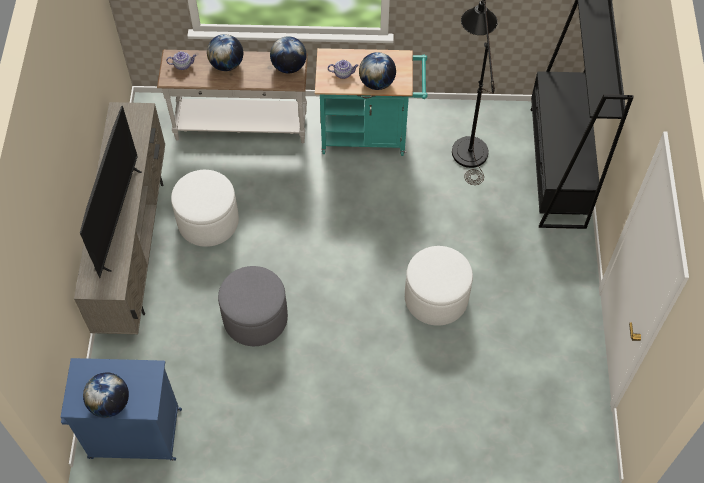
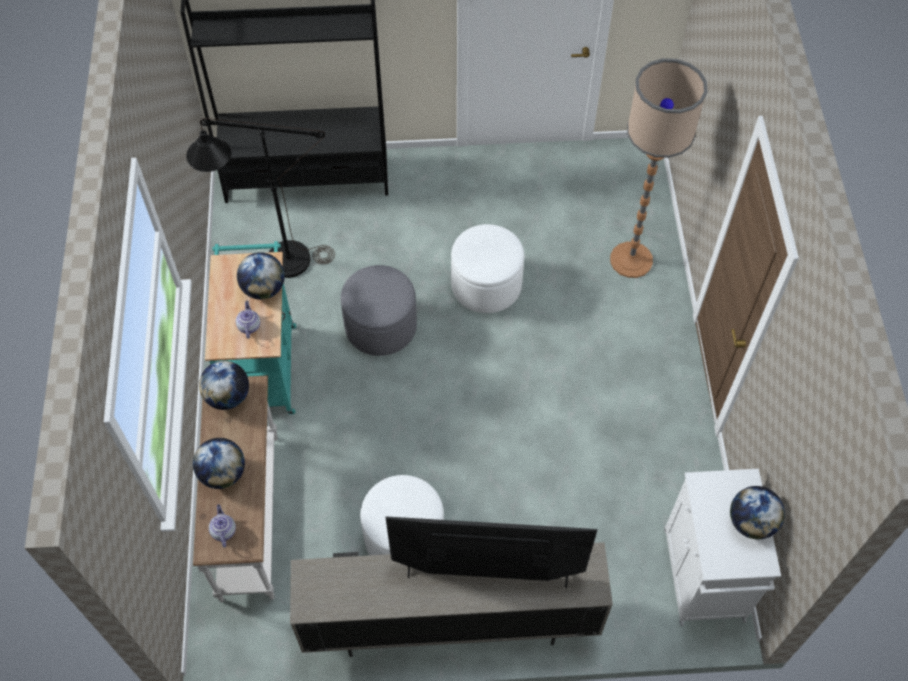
camera: 95 degrees left, 0 degrees up
blue cabinet [61,358,182,461] -> white cabinet [664,469,781,627]
grey ottoman [218,266,288,346] -> grey ottoman moved to [340,265,417,356]
none -> floor lamp [610,58,708,278]

